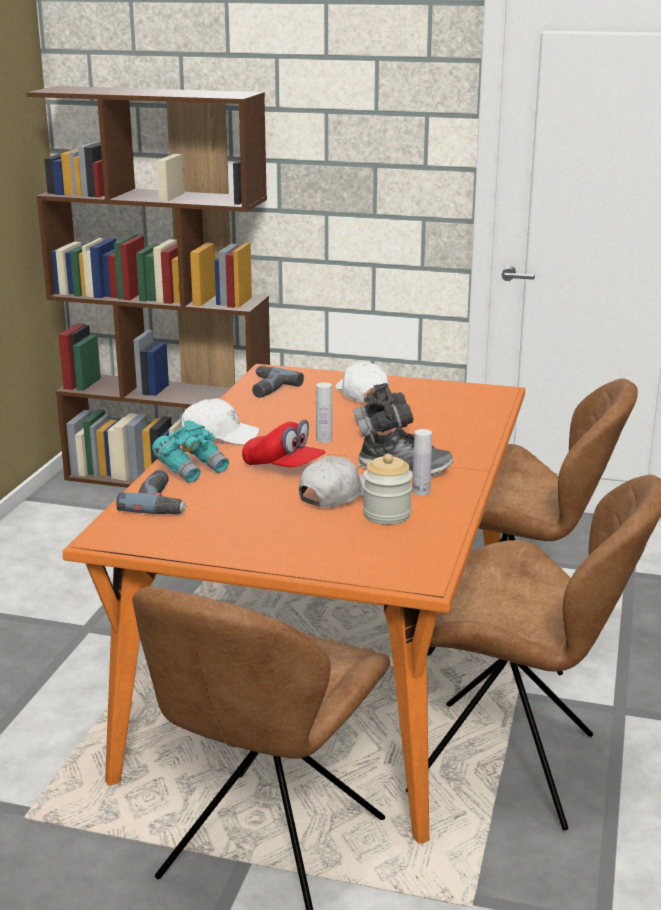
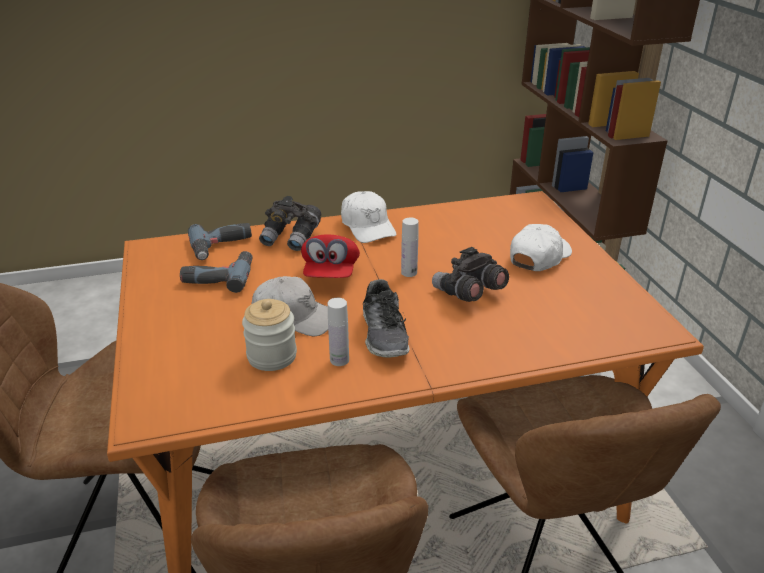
camera: 60 degrees right, 10 degrees up
turquoise binoculars [152,420,229,483] -> grey binoculars [259,196,321,251]
power drill [252,366,304,398] -> power drill moved to [180,251,253,293]

